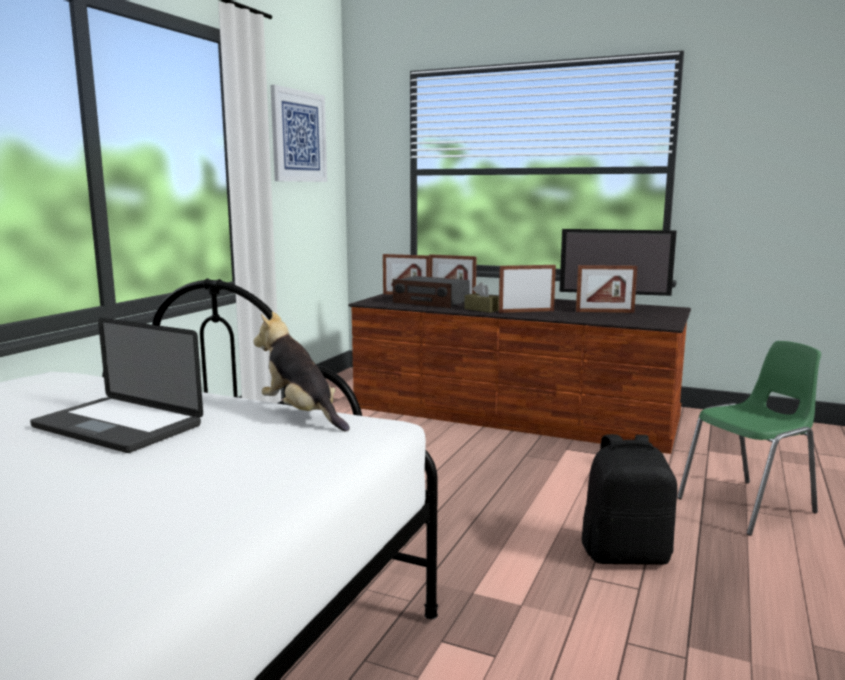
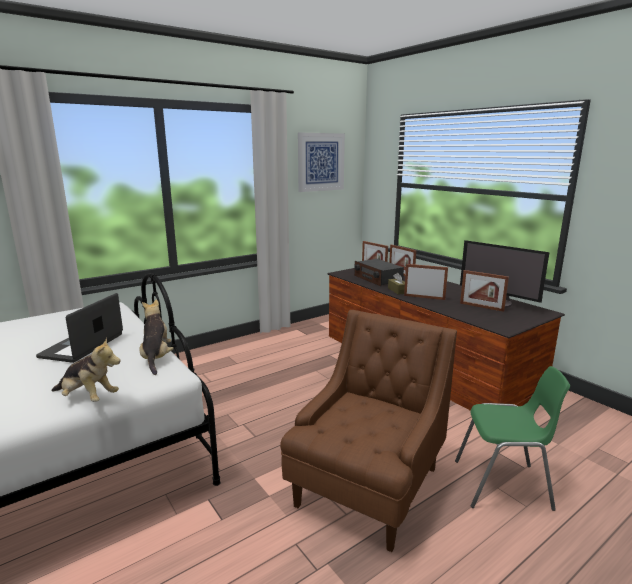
camera: 30 degrees right, 5 degrees up
laptop [30,318,203,453] -> laptop turned 45 degrees clockwise [36,293,123,363]
black backpack [582,434,677,565] -> brown armchair [280,310,457,552]
none -> plush toy [51,337,121,402]

